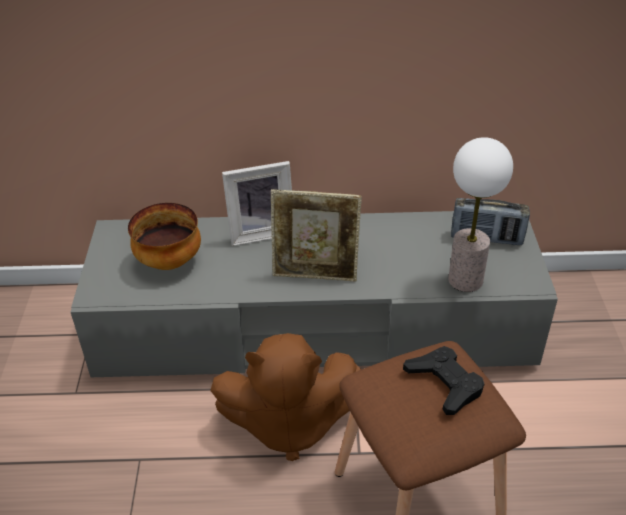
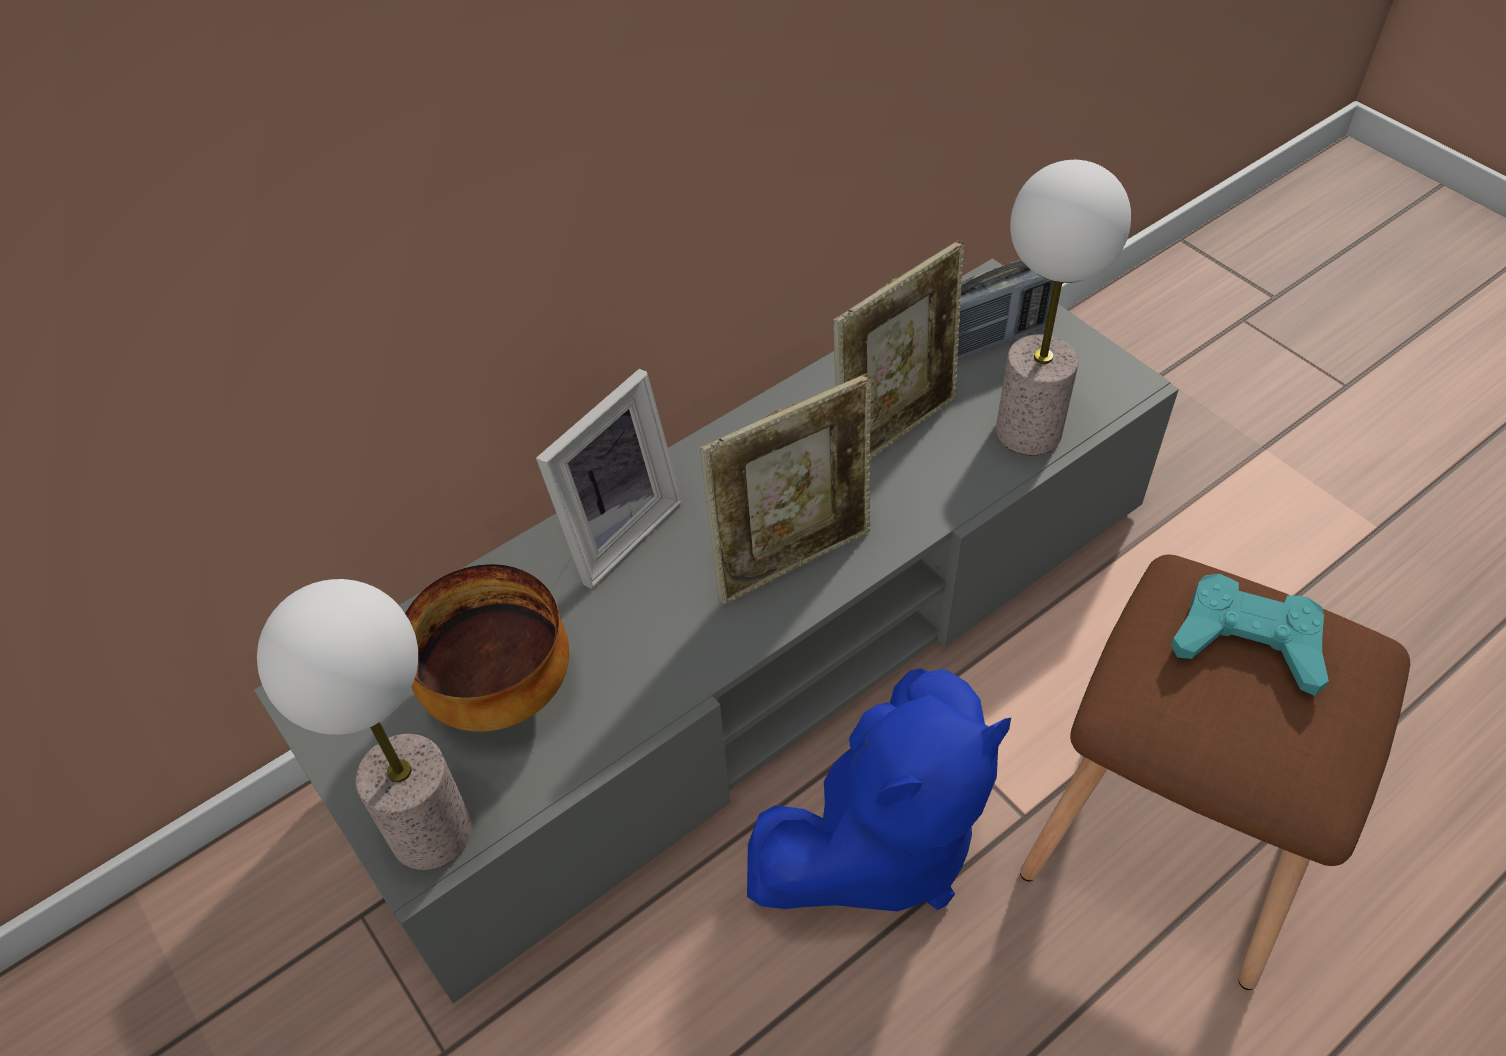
camera: 35 degrees left, 10 degrees up
brown plush toy [210,333,361,461] -> blue plush toy [747,668,1011,912]
black game controller [403,346,484,415] -> turquoise game controller [1171,574,1329,696]
none -> table lamp [257,579,472,870]
none -> picture frame [833,240,964,460]

